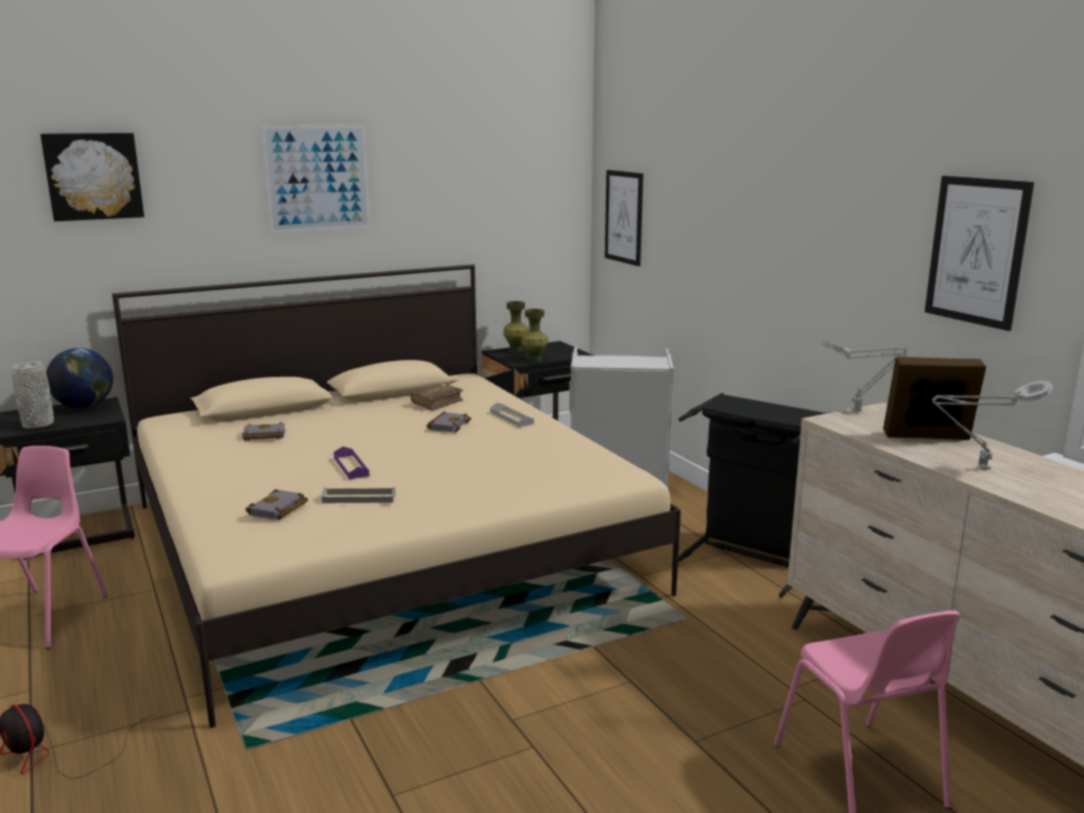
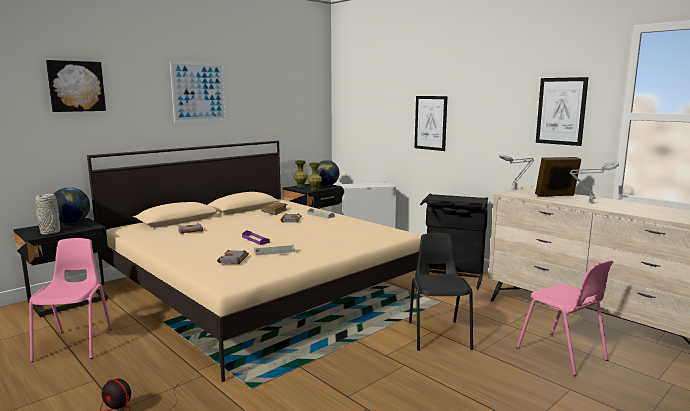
camera: 15 degrees left, 5 degrees down
picture [605,170,643,266] -> picture moved to [415,96,448,151]
none -> globe [317,160,339,186]
none -> black chair [409,233,473,351]

